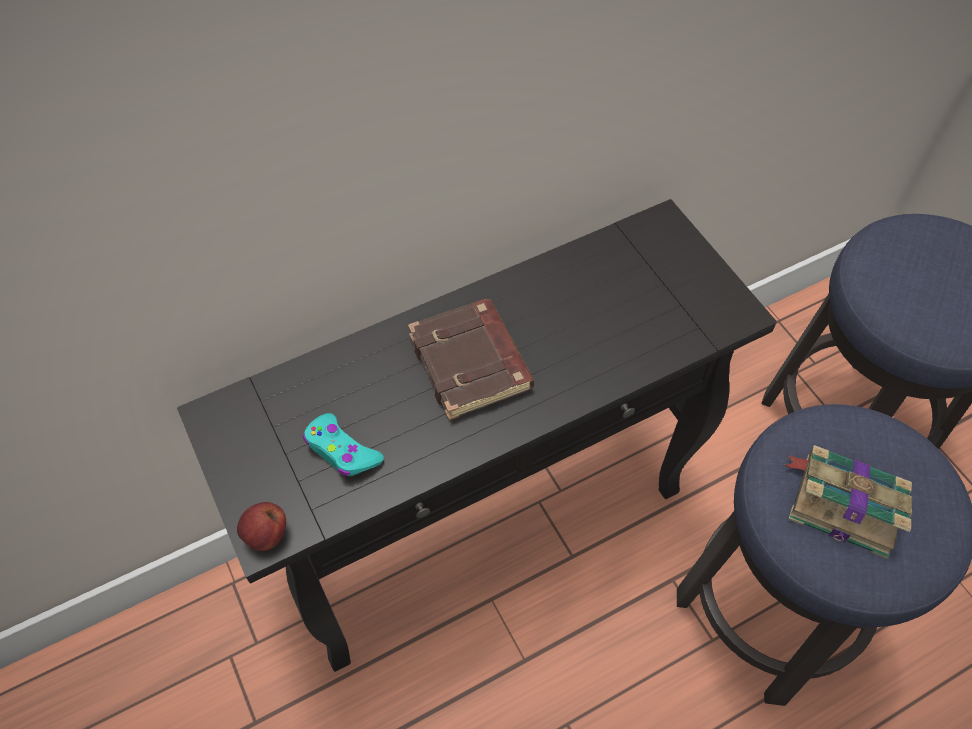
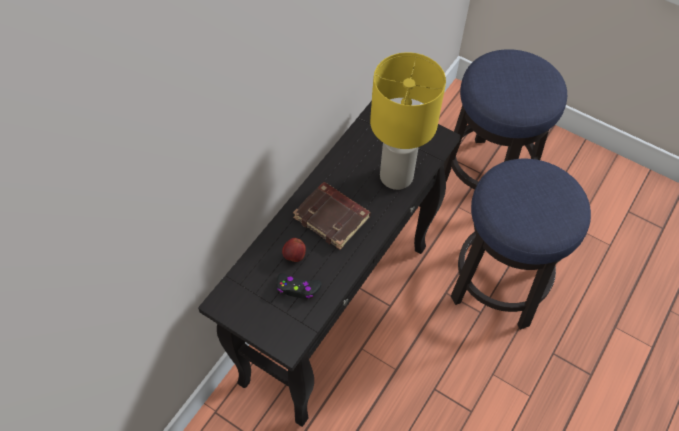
camera: 30 degrees left, 0 degrees up
apple [237,502,286,551] -> apple moved to [282,238,306,262]
turquoise game controller [303,413,384,476] -> black game controller [277,273,322,298]
book [784,445,912,559] -> none
none -> yellow table lamp [370,52,446,190]

